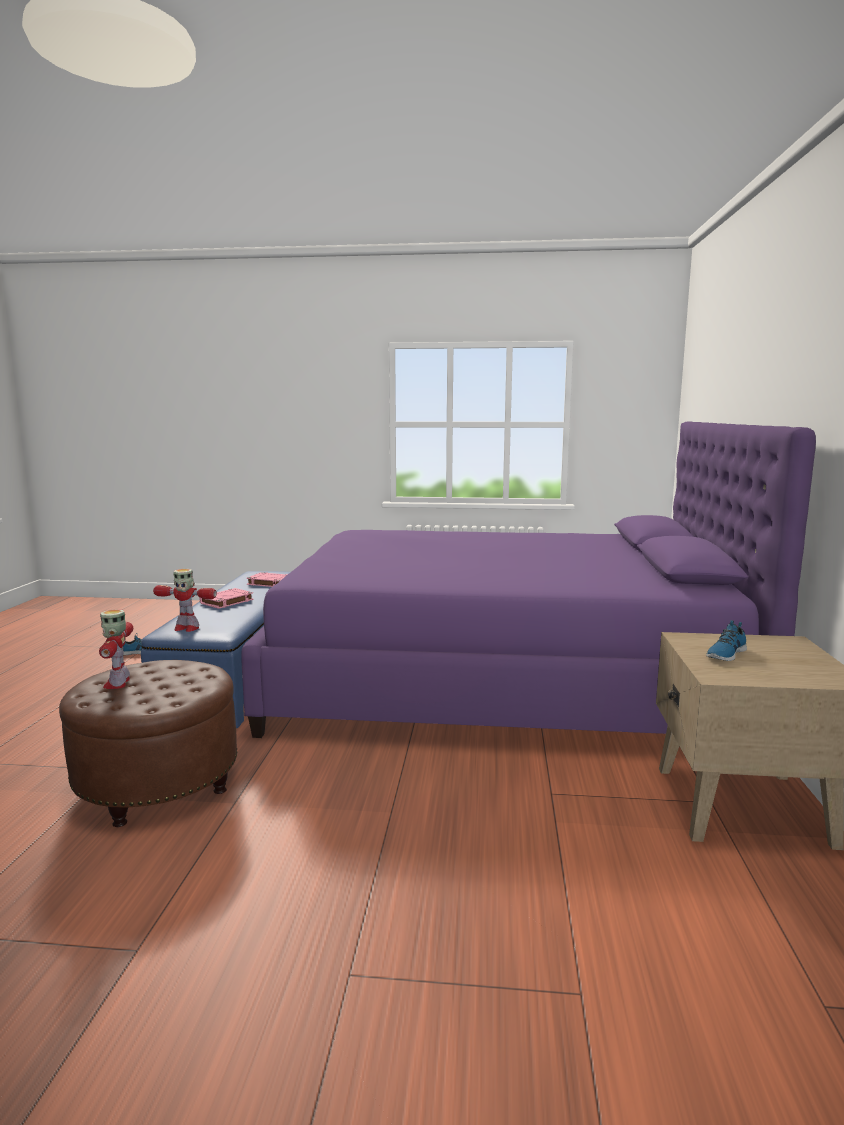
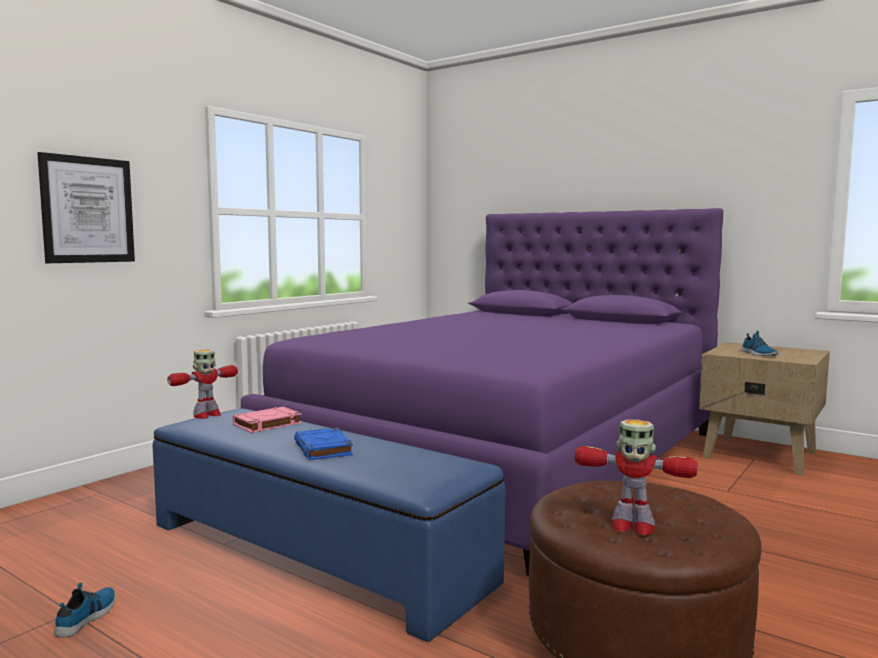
camera: 60 degrees left, 5 degrees down
toy robot [153,569,217,632] -> toy robot moved to [167,349,238,419]
pink book [200,588,254,609] -> blue book [294,428,353,460]
none -> picture [38,152,135,263]

